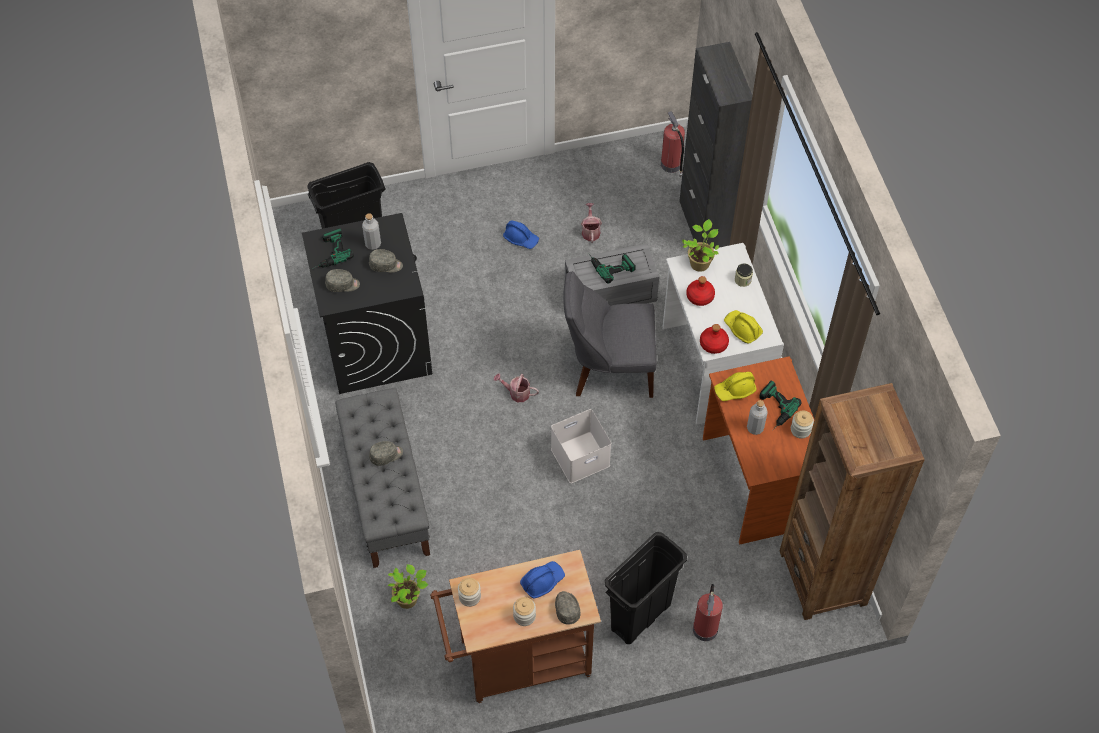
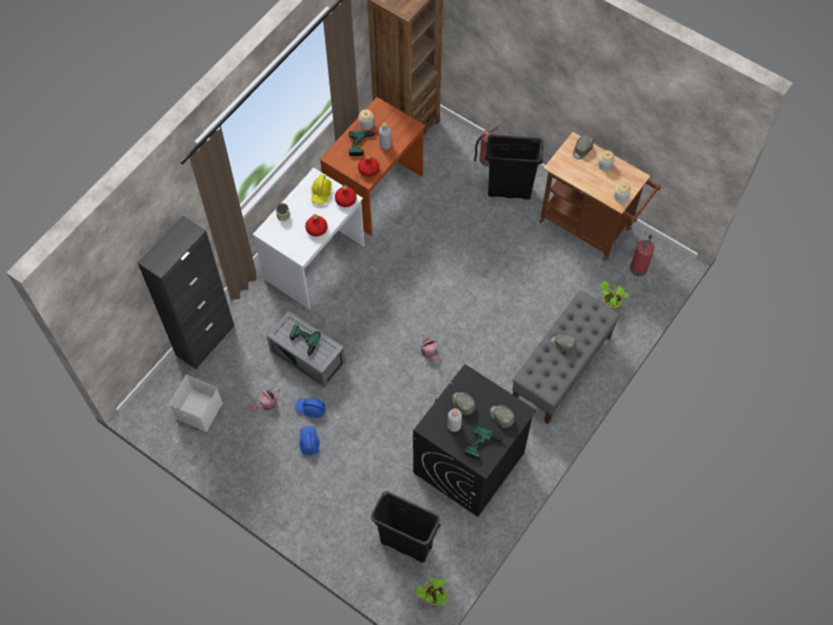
camera: 130 degrees left, 5 degrees up
blue hard hat [520,561,565,598] -> blue hard hat moved to [295,398,326,418]
white storage box [551,409,611,483] -> white storage box moved to [169,375,223,431]
grey chair [563,271,657,398] -> none
fire extinguisher [661,111,685,177] -> fire extinguisher moved to [630,235,654,276]
potted plant [682,219,719,272] -> potted plant moved to [415,577,448,606]
yellow hard hat [714,372,757,401] -> red bottle [358,155,379,177]

